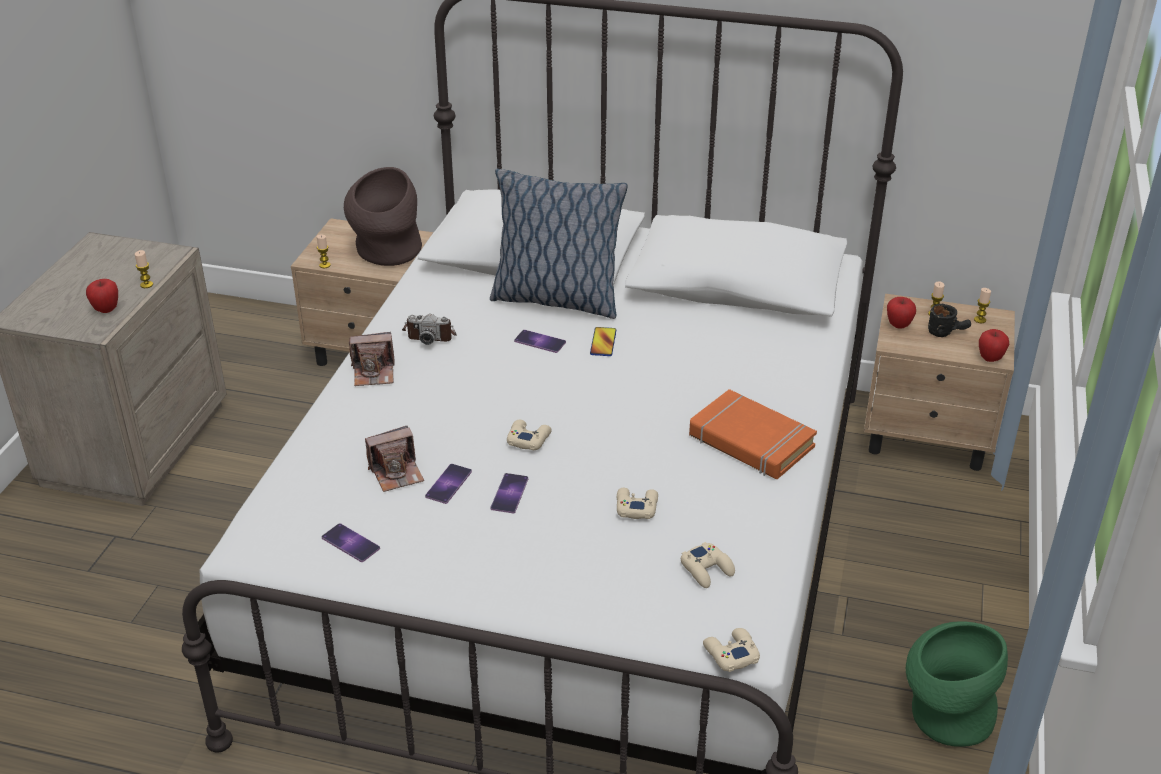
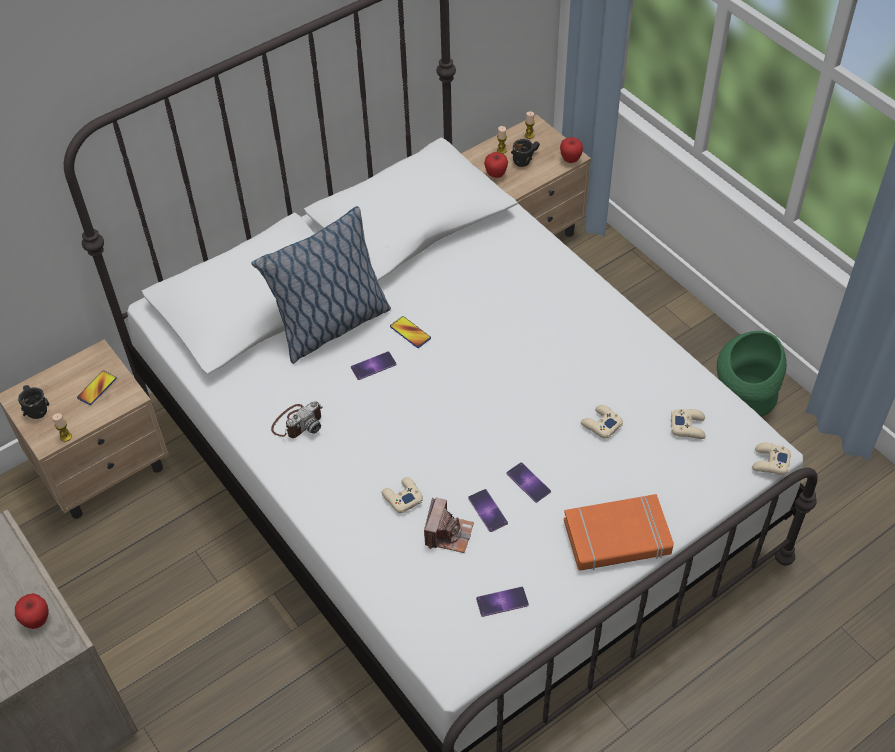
camera: 50 degrees left, 15 degrees up
candle [135,250,153,288] -> none
brown vase [344,167,422,266] -> phone [77,371,117,405]
camera [349,332,395,386] -> none
beige game controller [507,420,552,450] -> beige game controller moved to [381,477,423,513]
orange book [689,389,817,479] -> orange book moved to [564,494,674,571]
none -> black mug [18,385,49,419]

